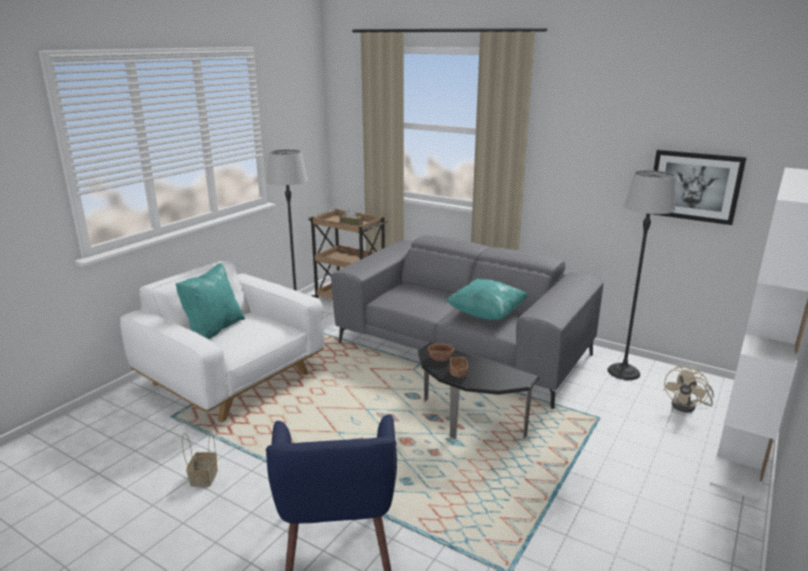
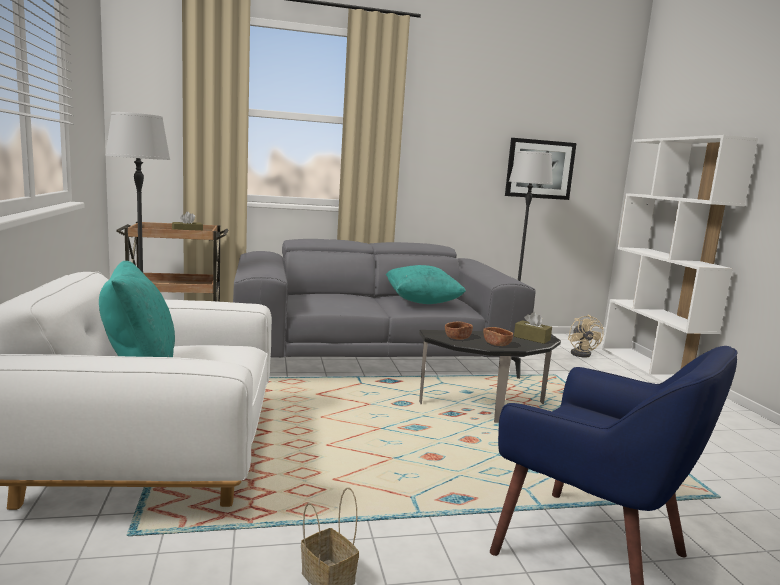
camera: 45 degrees left, 10 degrees down
none -> brown tissue box [514,312,552,344]

